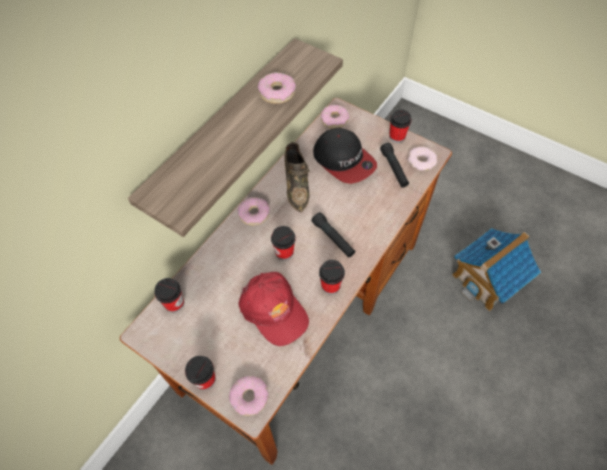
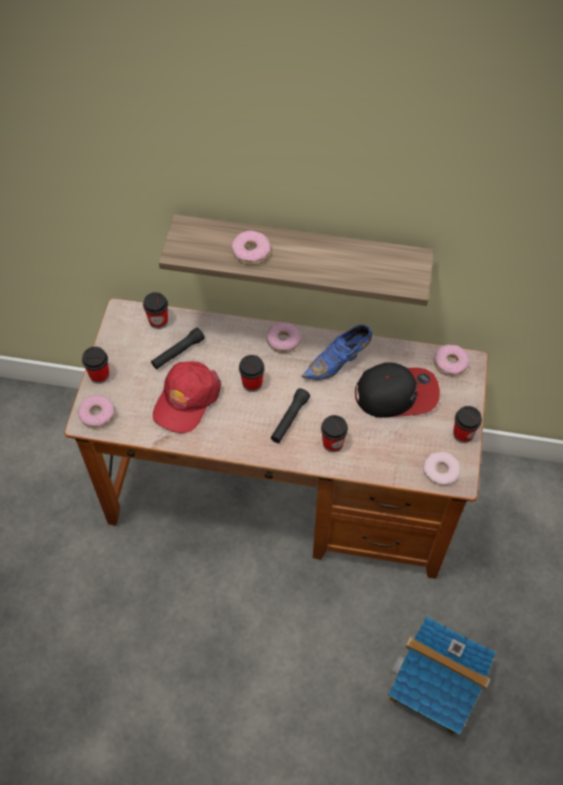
camera: 65 degrees right, 0 degrees up
donut [258,72,296,104] -> donut moved to [231,231,270,265]
brown shoe [284,142,310,212] -> blue shoe [301,325,372,381]
cap [313,128,377,184] -> cap turned 120 degrees counterclockwise [355,363,440,418]
cup [319,260,345,294] -> cup moved to [321,415,348,452]
black flashlight [380,143,409,187] -> black flashlight moved to [151,327,205,369]

